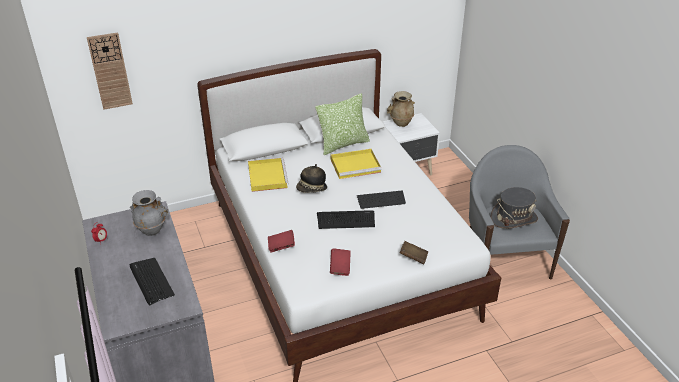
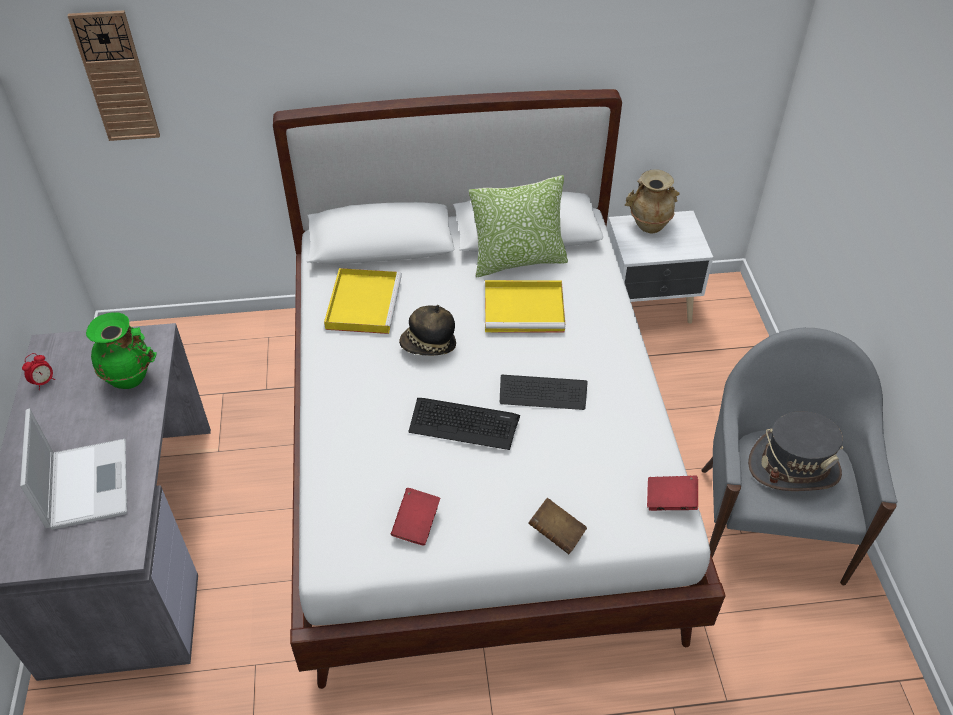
camera: 15 degrees right, 10 degrees up
keyboard [129,258,175,305] -> laptop [20,408,127,530]
grey vase [130,190,169,236] -> green vase [86,312,157,389]
red book [268,230,295,253] -> red book moved to [647,475,698,511]

